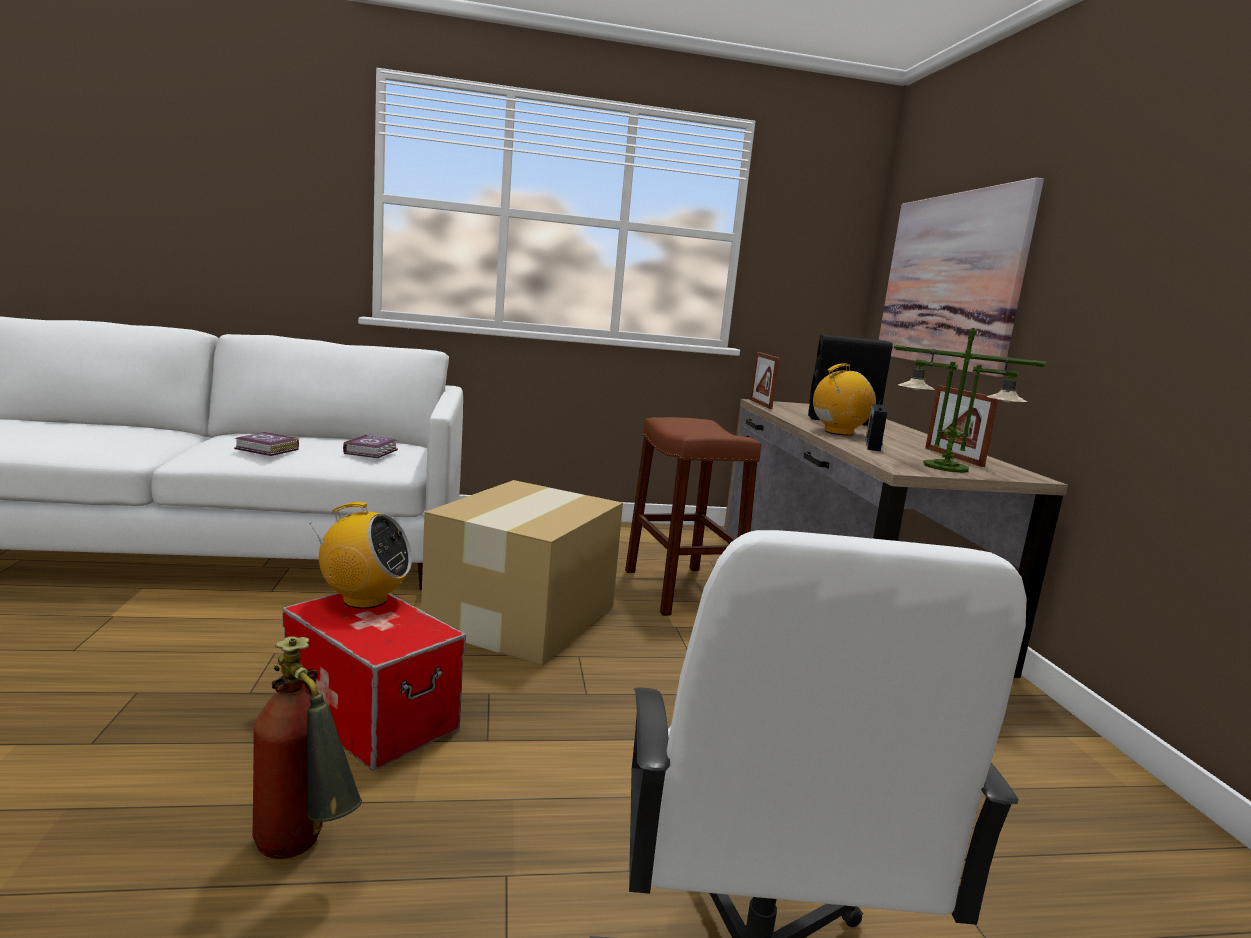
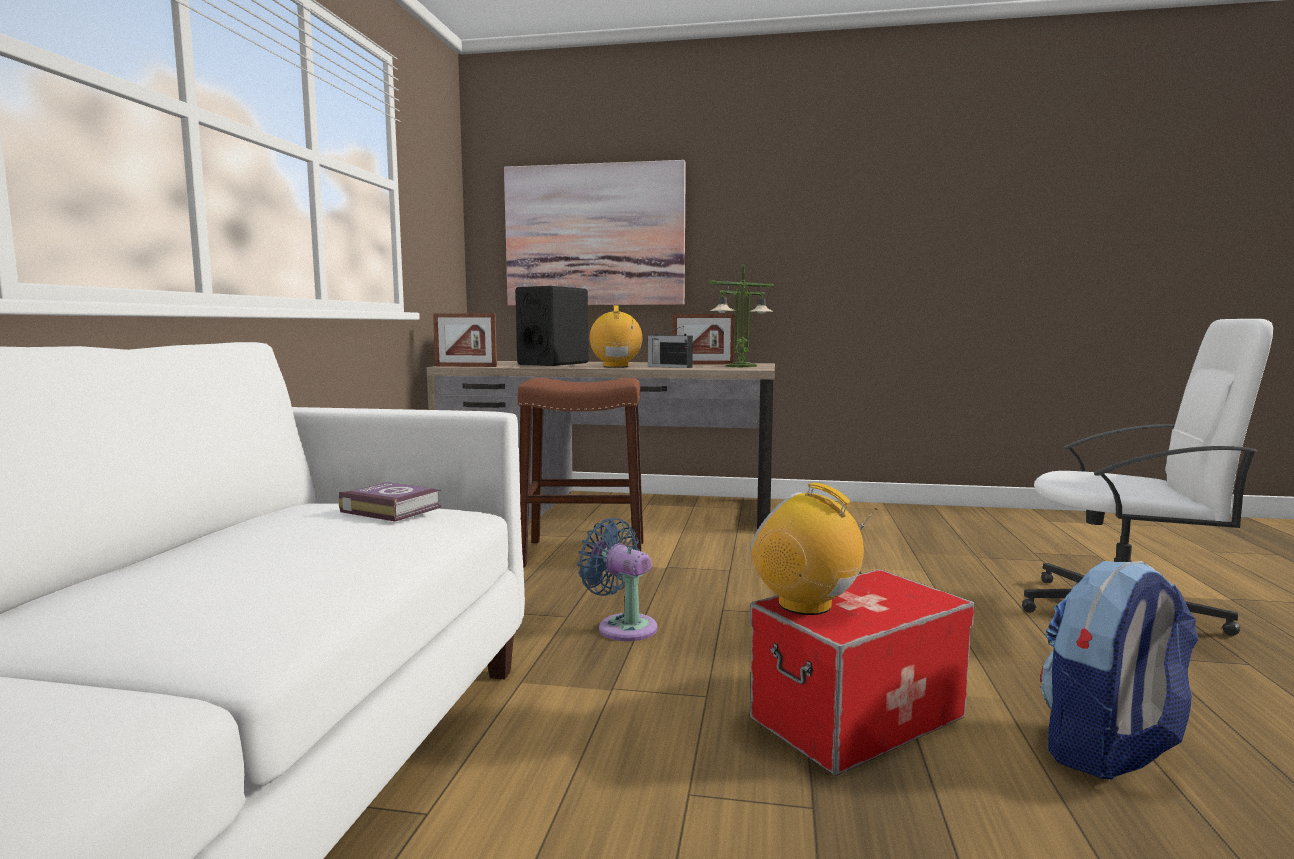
camera: 70 degrees left, 5 degrees down
book [234,432,299,456] -> none
fire extinguisher [252,636,362,859] -> backpack [1040,561,1198,779]
radio [309,502,412,609] -> radio turned 75 degrees counterclockwise [750,482,877,615]
cardboard box [421,480,623,666] -> blue fan [577,518,657,641]

